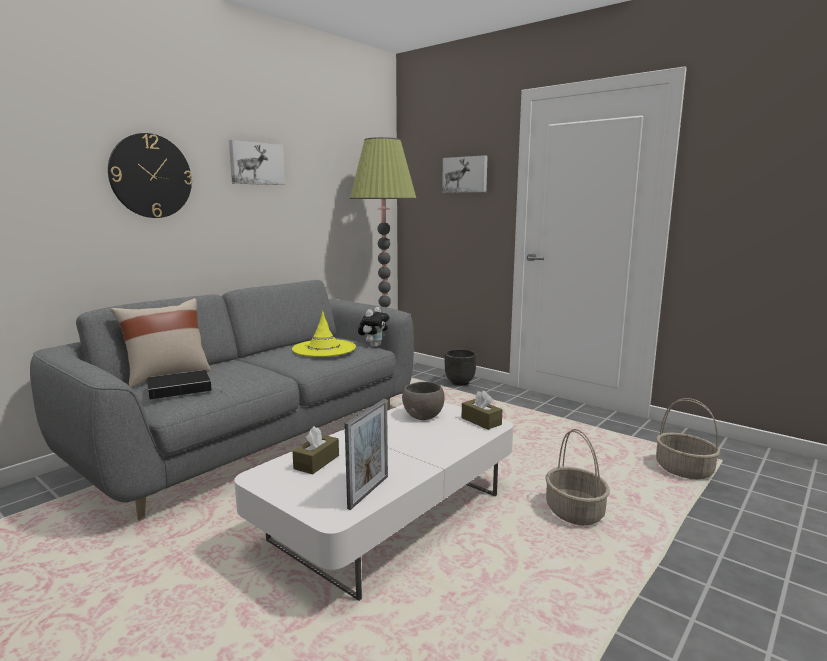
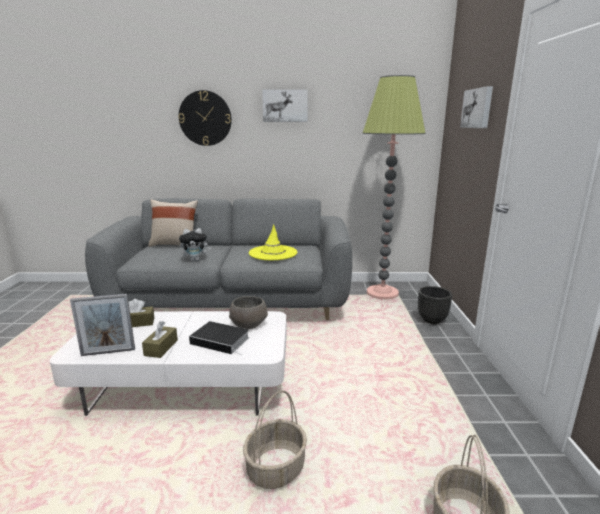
camera: 50 degrees right, 5 degrees up
book [147,370,223,400] -> book moved to [189,321,249,355]
plush toy [358,307,390,348] -> plush toy moved to [179,228,211,261]
brown tissue box [462,390,502,430] -> brown tissue box moved to [142,321,178,358]

